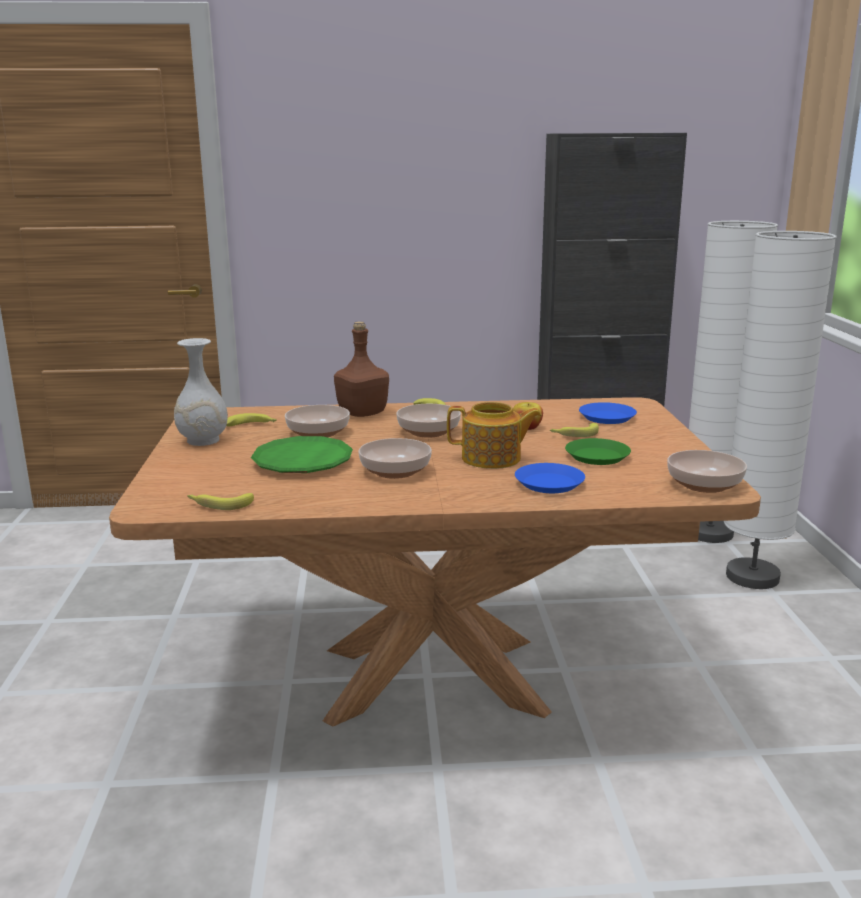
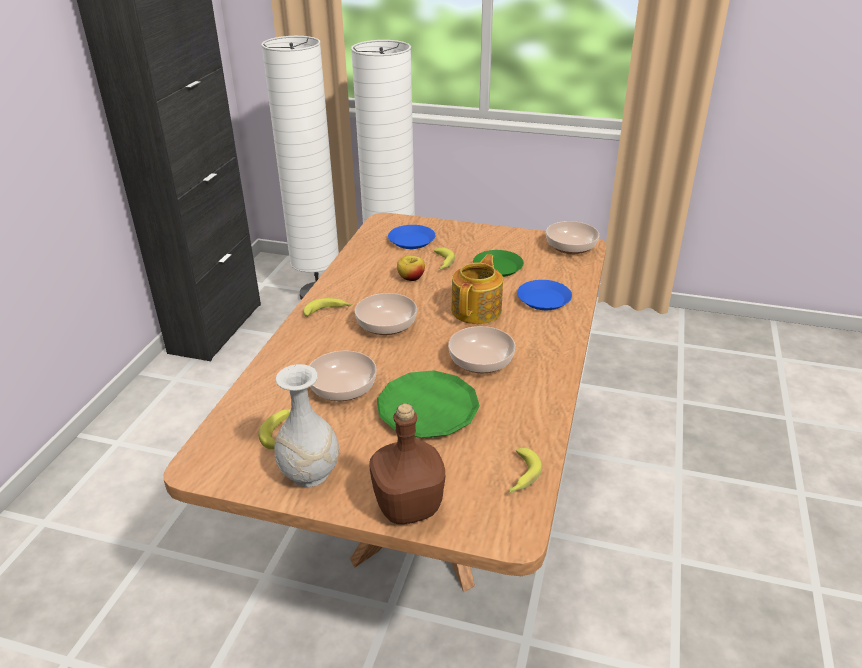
camera: 70 degrees left, 15 degrees up
brown bottle [334,321,389,417] -> brown bottle moved to [369,403,445,524]

